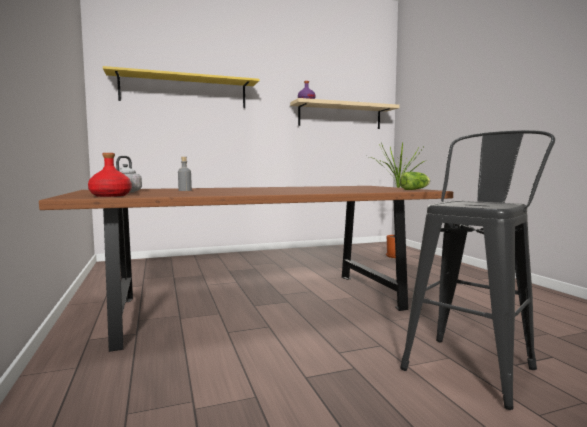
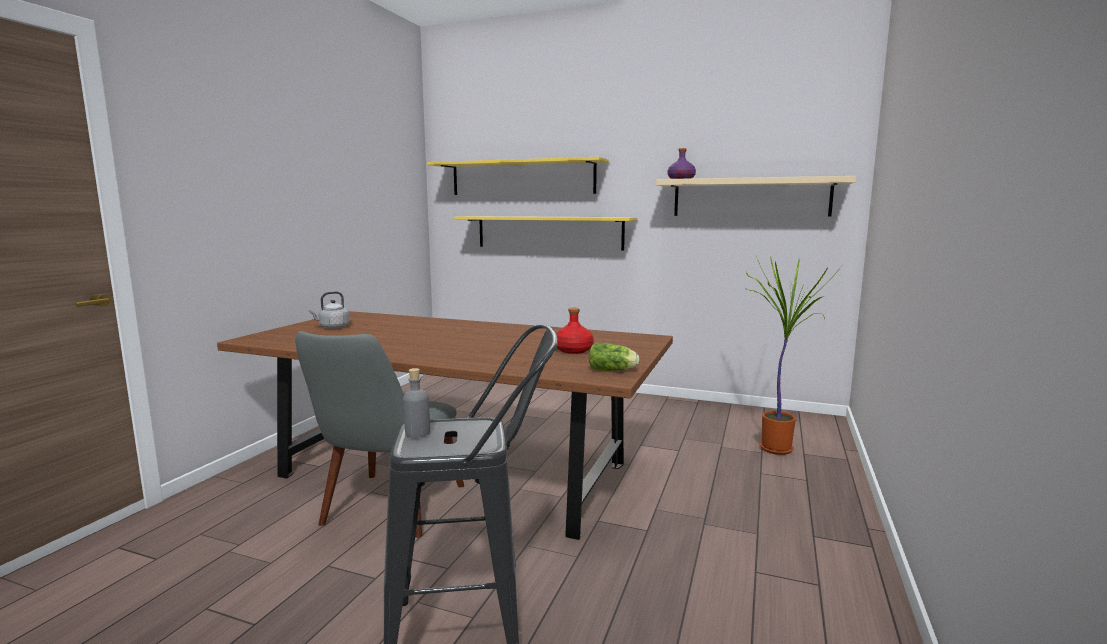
camera: 40 degrees right, 5 degrees up
red bottle [88,153,132,197] -> red bottle moved to [556,308,594,354]
grey bottle [178,157,192,191] -> grey bottle moved to [403,368,430,438]
none -> grey chair [295,331,464,538]
none -> yellow shelf [454,216,637,251]

